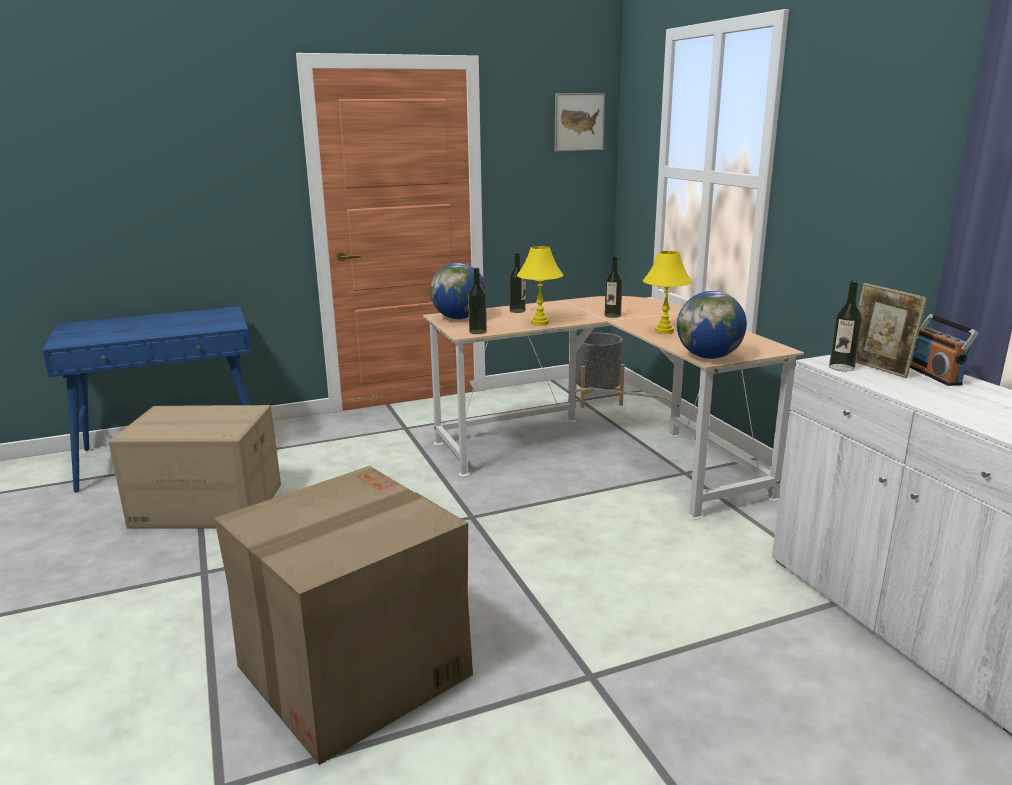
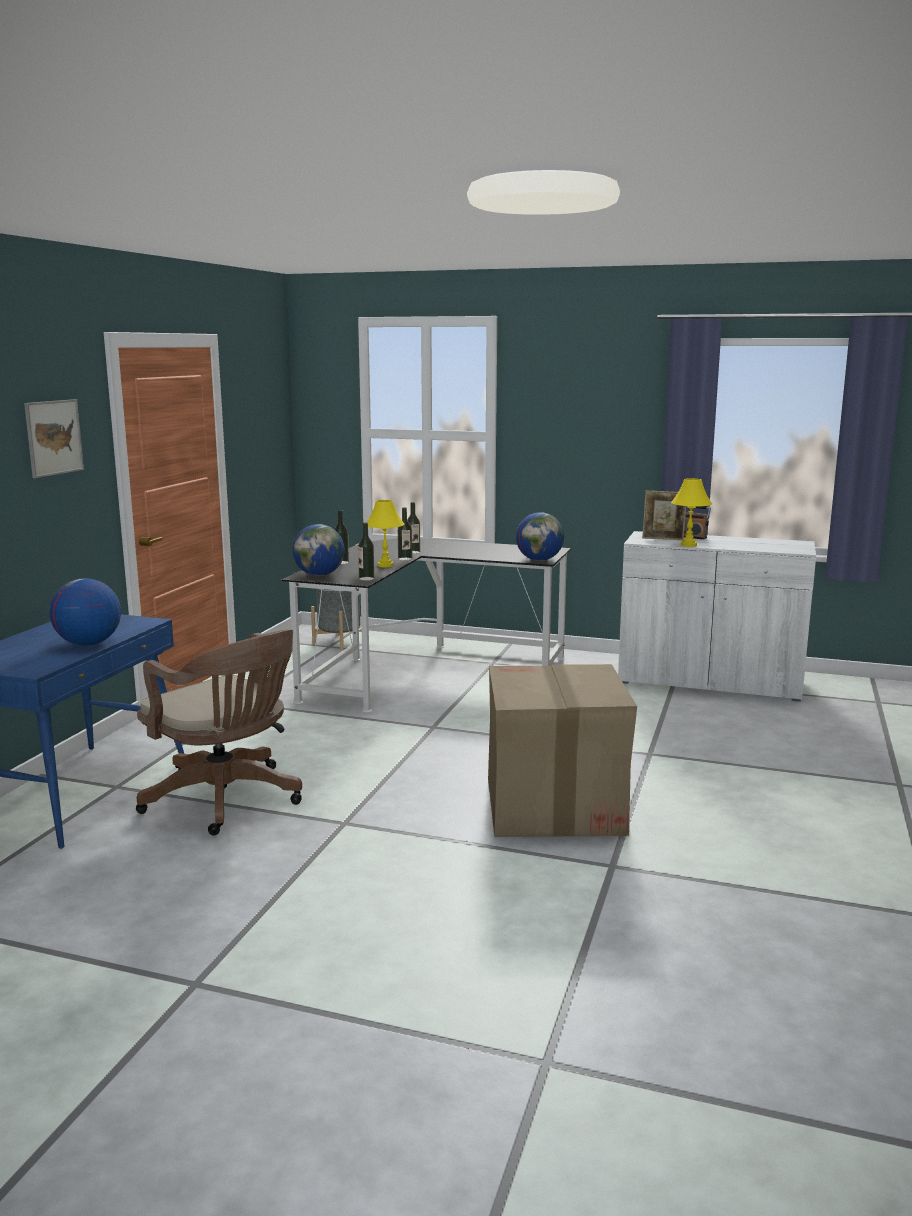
camera: 50 degrees left, 5 degrees down
cardboard box [109,405,281,529] -> brown office chair [136,630,302,836]
beige desk [423,296,804,520] -> black desk [282,539,571,713]
picture [555,93,605,151] -> picture moved to [24,399,84,478]
yellow table lamp [643,251,692,334] -> yellow table lamp moved to [671,478,712,547]
bottle [829,281,862,371] -> bottle moved to [398,507,412,561]
none -> globe [50,578,121,646]

